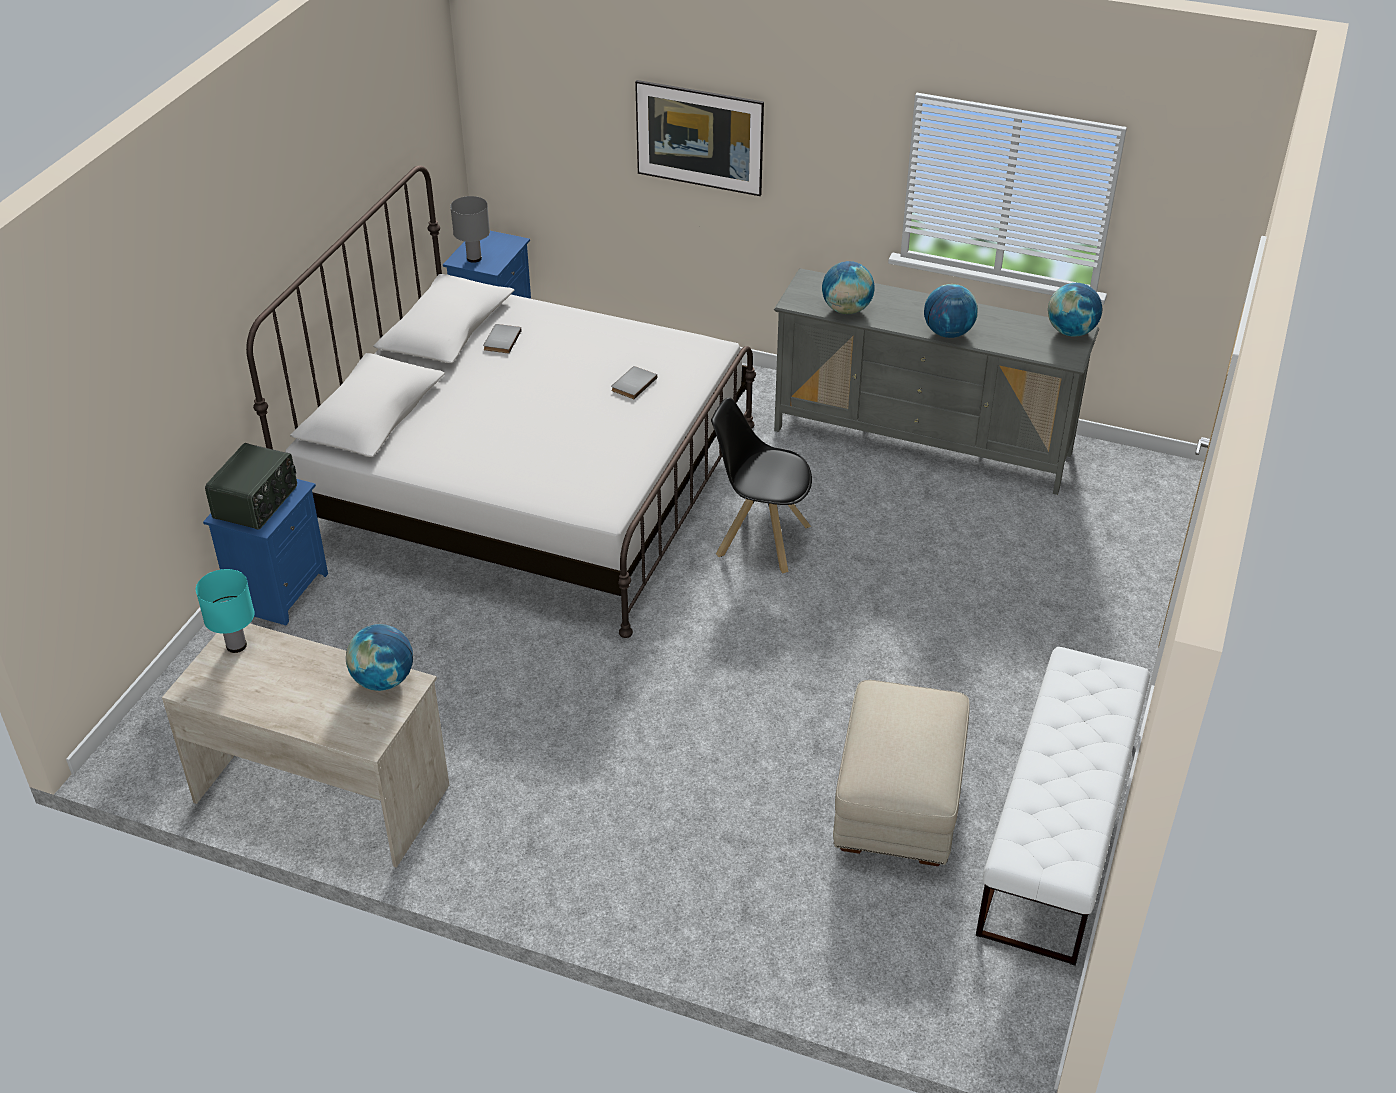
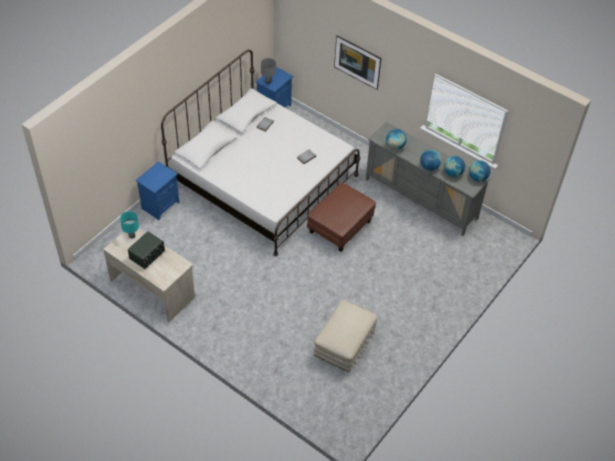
camera: 15 degrees right, 10 degrees up
radio [205,443,297,530] -> radio moved to [128,231,165,269]
globe [346,624,413,691] -> globe moved to [444,156,465,177]
black chair [711,397,812,573] -> brown ottoman [307,182,376,252]
white bench [976,647,1150,966] -> none

